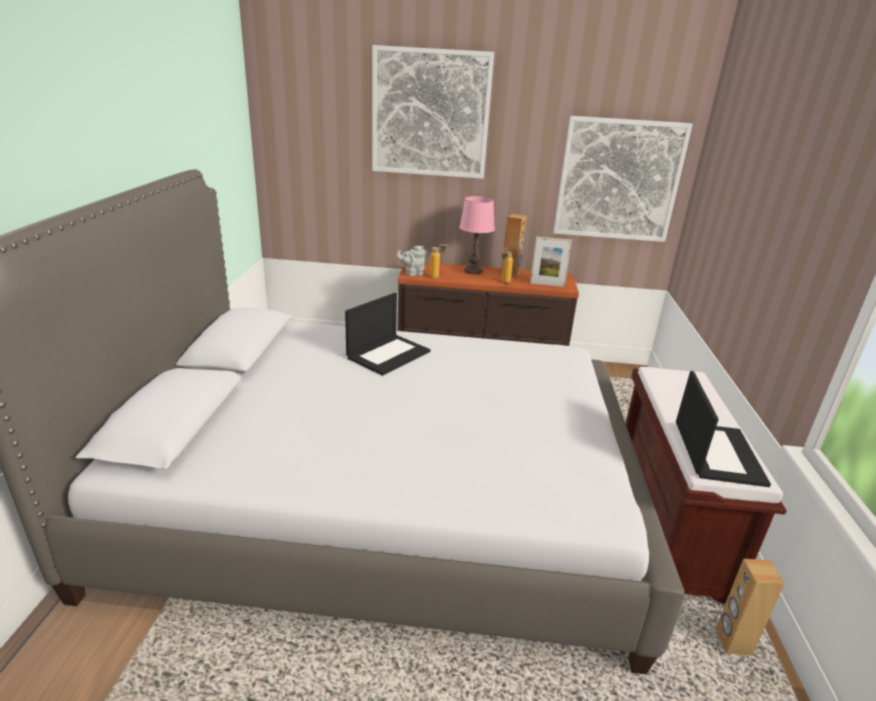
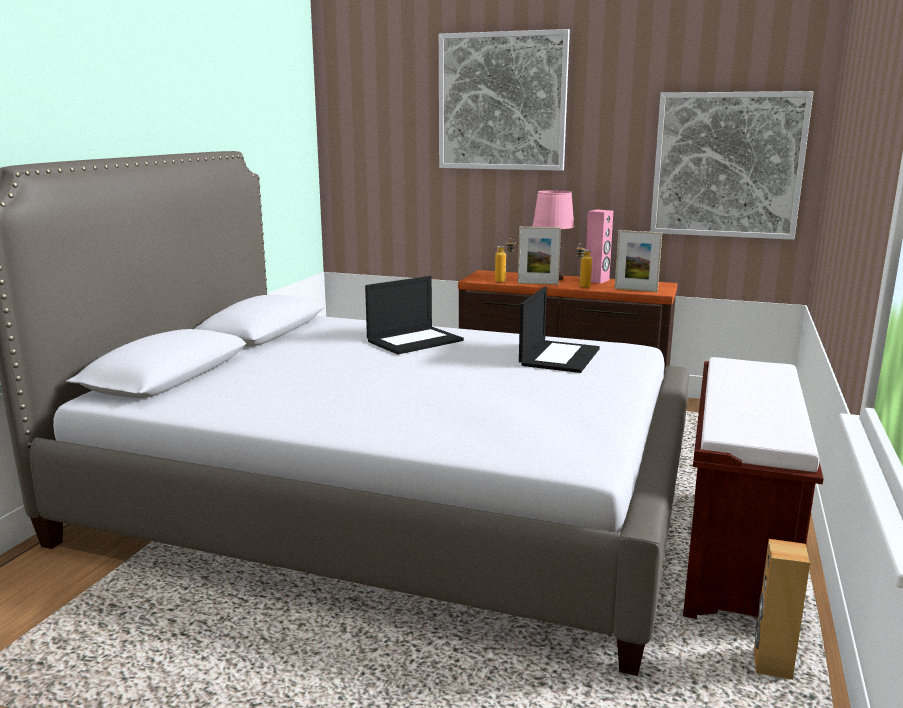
camera: 15 degrees right, 10 degrees down
grey teapot [397,245,427,276] -> none
brown speaker [501,214,527,277] -> pink speaker [586,209,613,284]
laptop [676,371,771,487] -> laptop moved to [519,287,600,373]
none -> picture frame [518,227,561,285]

